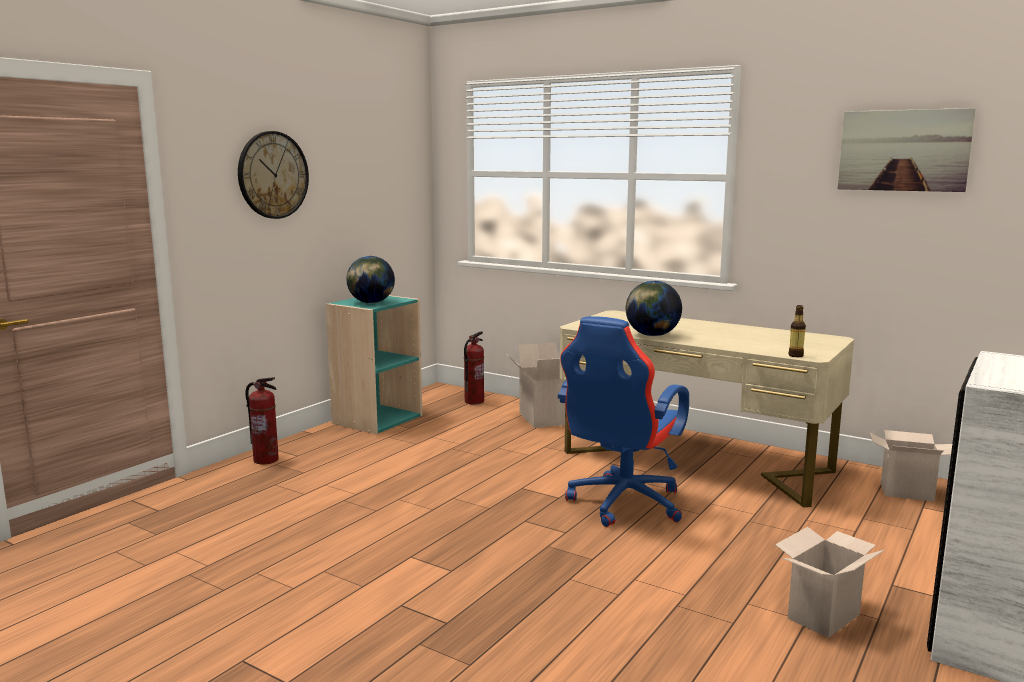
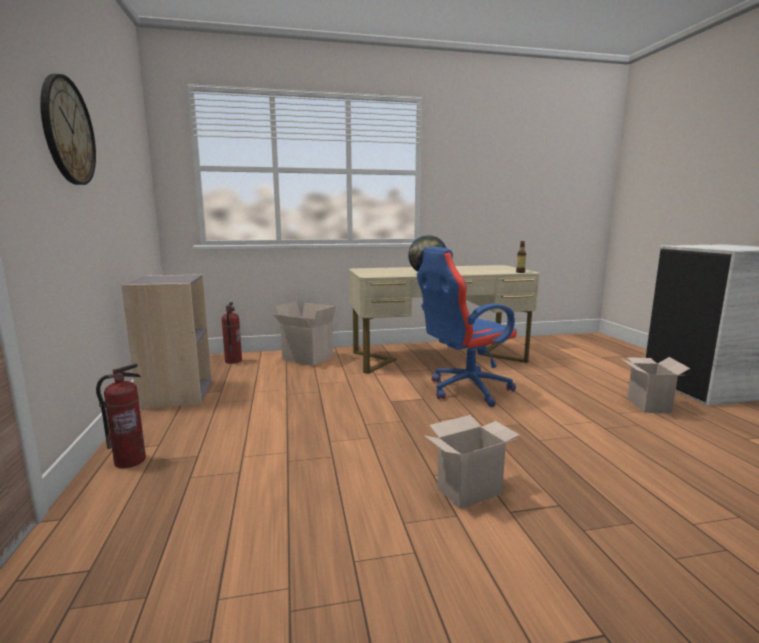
camera: 45 degrees left, 0 degrees up
turquoise bookcase [326,295,422,434] -> grey bookcase [121,274,212,409]
globe [347,256,395,303] -> none
blue office chair [558,316,689,527] -> blue office chair turned 75 degrees clockwise [417,247,517,407]
picture [838,108,976,192] -> none
cardboard box [870,430,952,501] -> cardboard box moved to [424,415,520,509]

